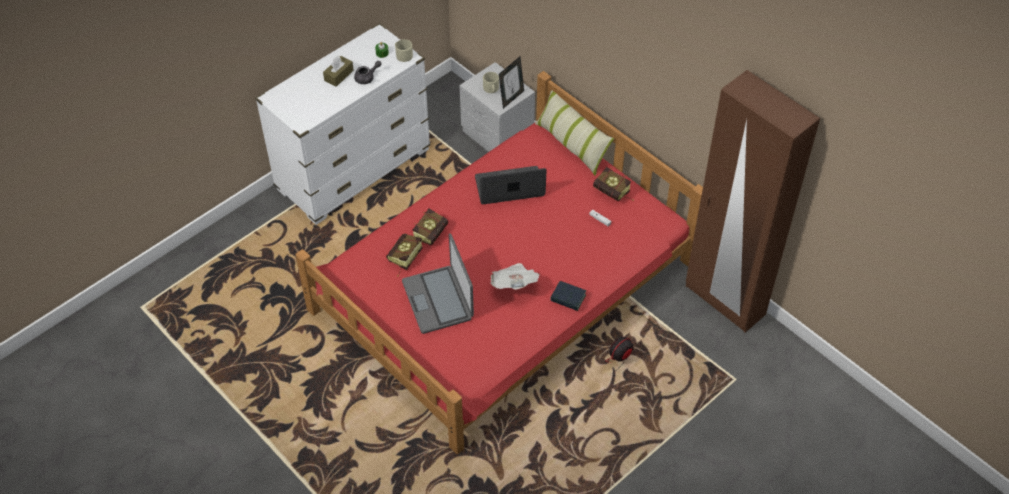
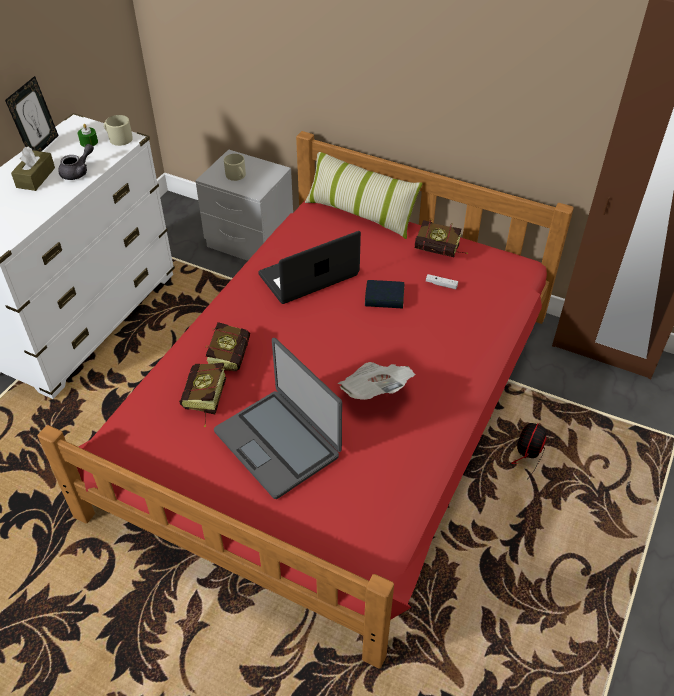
camera: 20 degrees left, 5 degrees down
picture frame [499,57,524,109] -> picture frame moved to [5,76,59,152]
book [550,281,586,311] -> book moved to [365,280,404,309]

